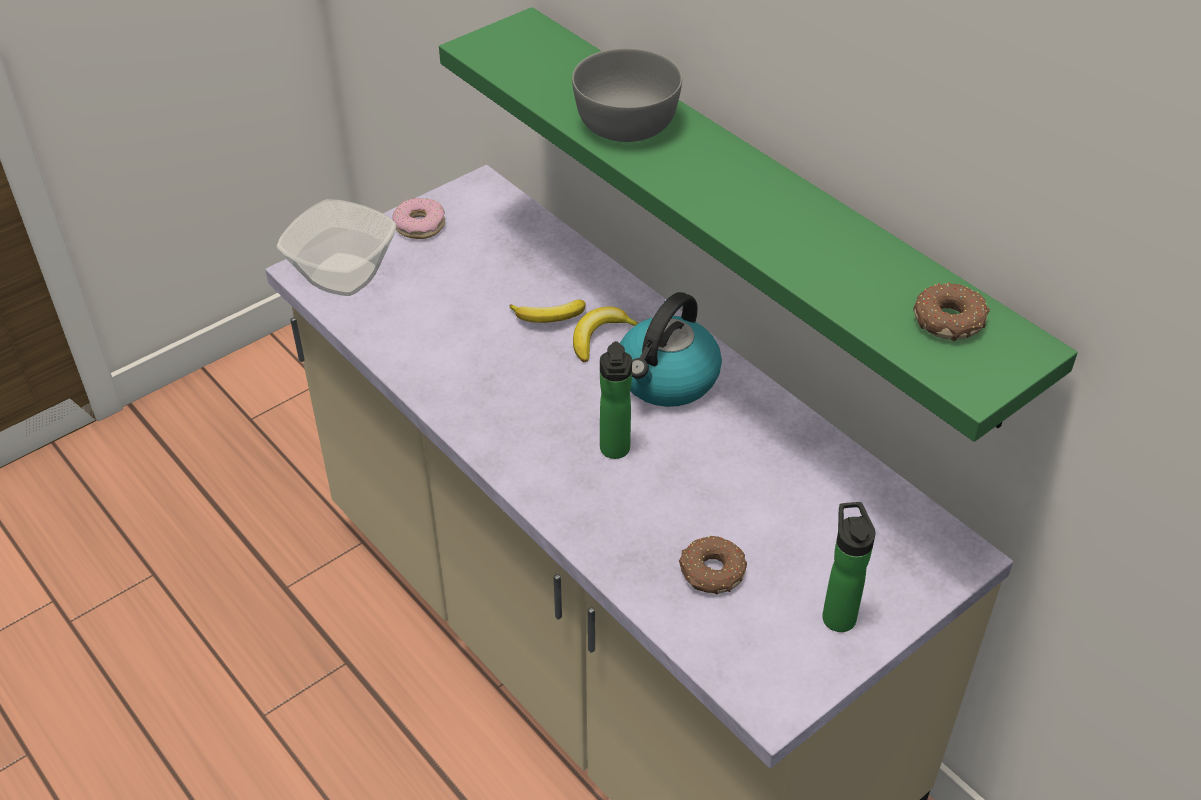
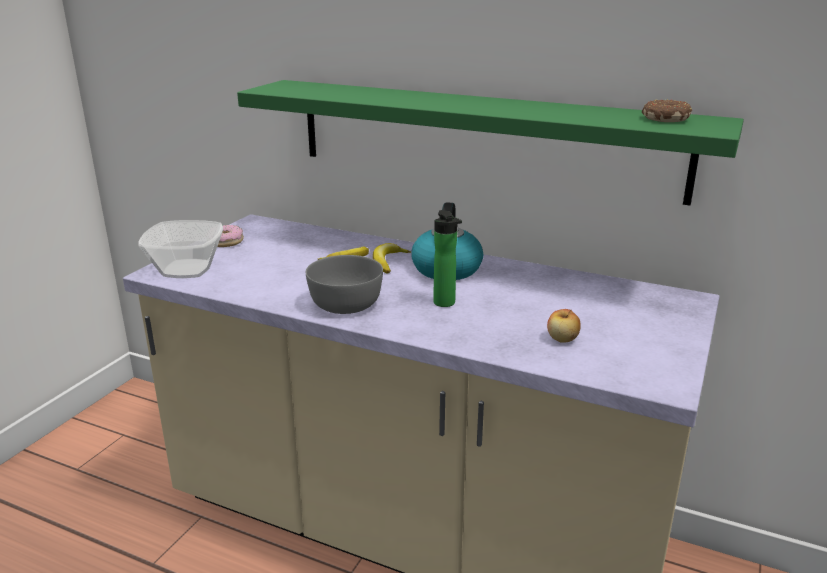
camera: 25 degrees left, 20 degrees down
grey bowl [572,48,682,142] -> grey bowl moved to [306,255,383,314]
donut [679,535,747,594] -> apple [547,309,581,343]
bottle [822,502,875,632] -> none

